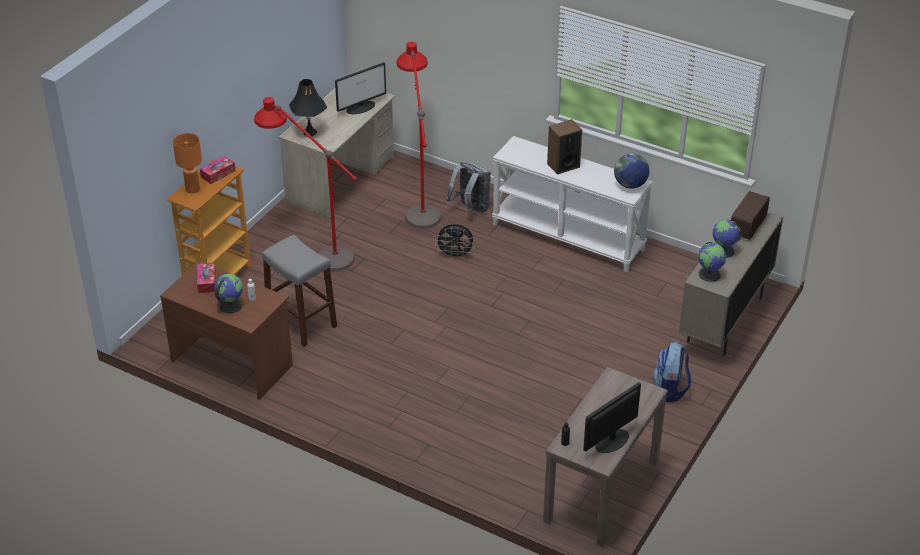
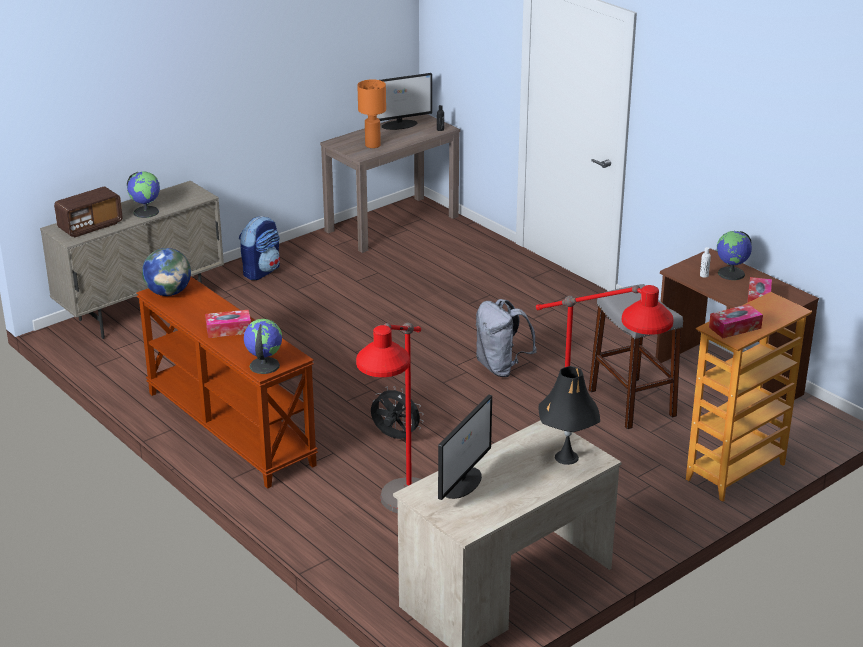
camera: 160 degrees left, 10 degrees down
orange table lamp [173,133,202,193] -> orange table lamp moved to [357,79,386,148]
monitor [335,62,386,114] -> monitor turned 135 degrees clockwise [438,394,492,500]
grey backpack [446,161,491,213] -> grey backpack moved to [476,299,537,377]
white console table [492,136,653,272] -> brown console table [137,277,318,489]
speaker [547,119,582,175] -> tissue box [205,310,251,338]
globe [698,242,726,282] -> globe moved to [244,319,282,374]

